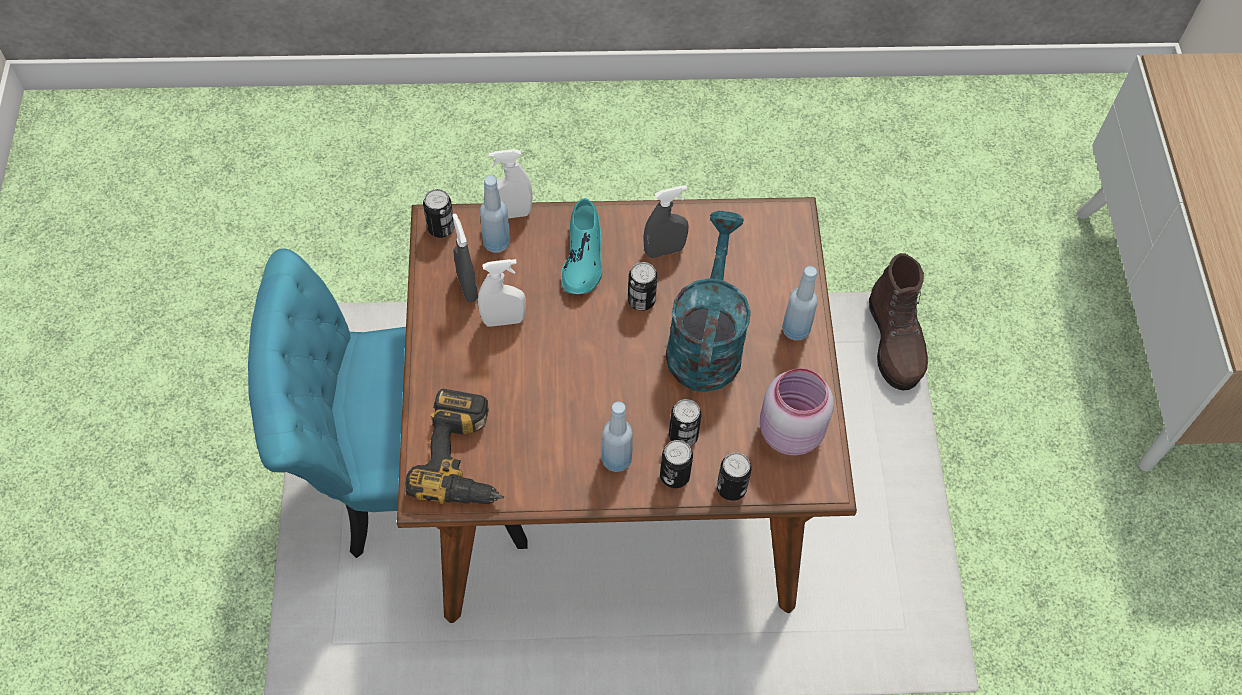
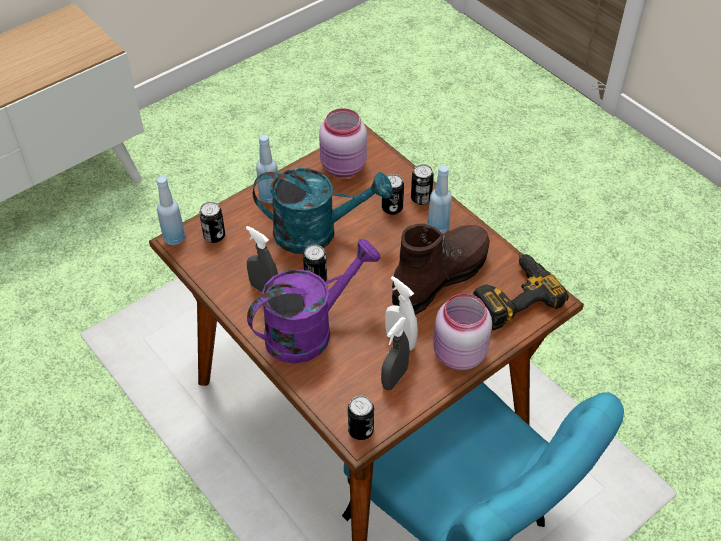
camera: 125 degrees left, 10 degrees down
blue bottle [480,175,510,253] -> blue bottle moved to [157,176,185,245]
white spray bottle [488,149,533,218] -> none
turquoise shoe [561,198,602,294] -> purple watering can [247,239,381,364]
turquoise watering can [666,211,751,392] -> turquoise watering can turned 150 degrees counterclockwise [253,168,392,254]
can [717,452,752,501] -> can moved to [199,202,225,243]
brown boot [869,253,928,390] -> brown boot moved to [392,223,490,315]
none -> pink jar [433,294,492,370]

